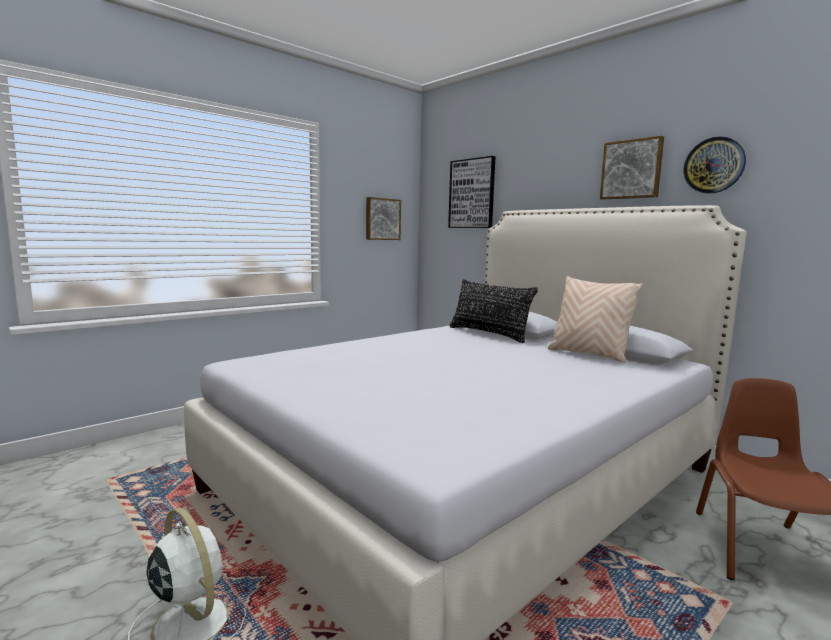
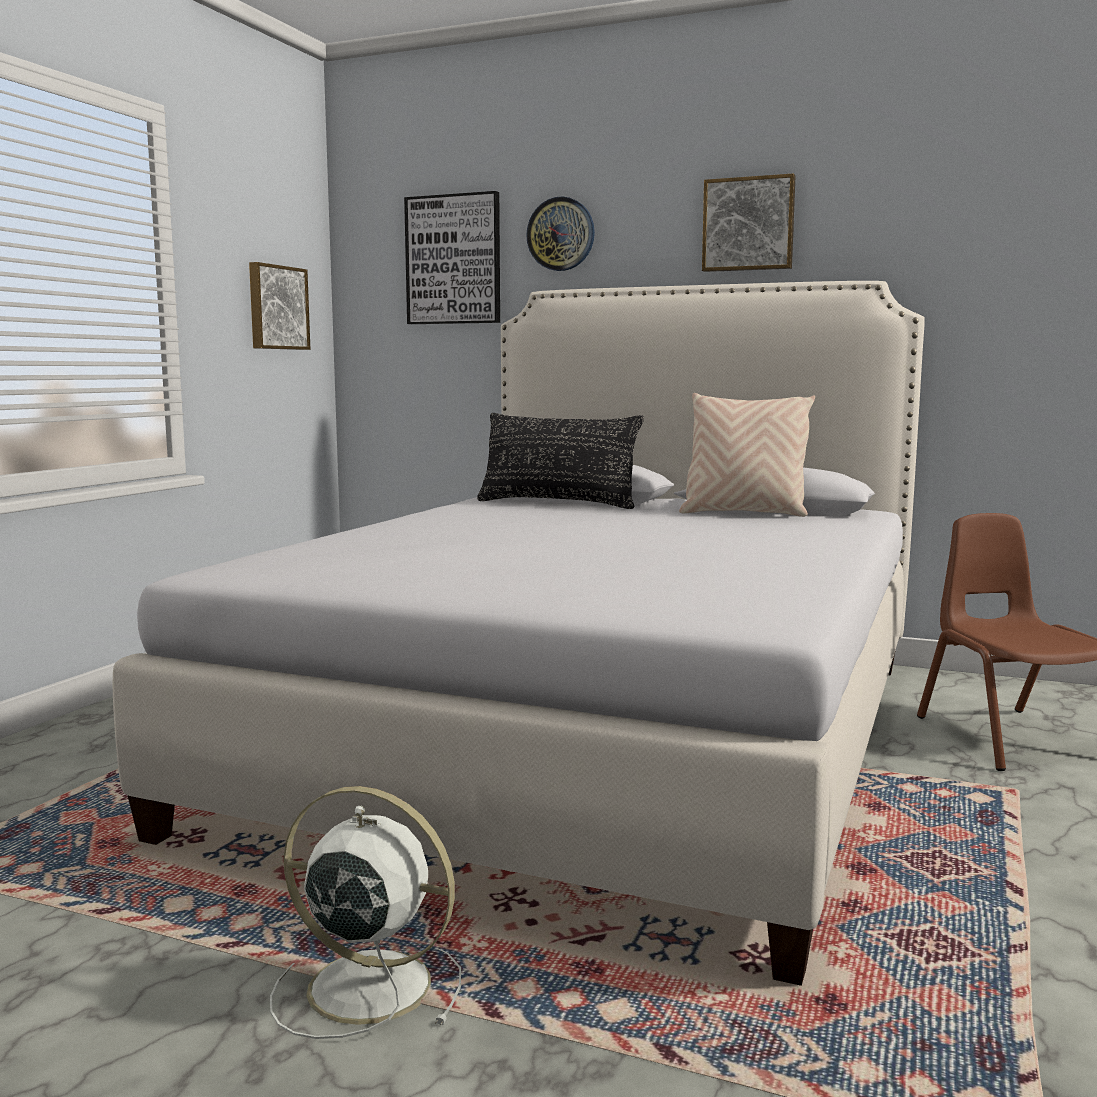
camera: 25 degrees left, 0 degrees up
wall clock [684,136,746,194] -> wall clock moved to [526,197,595,271]

